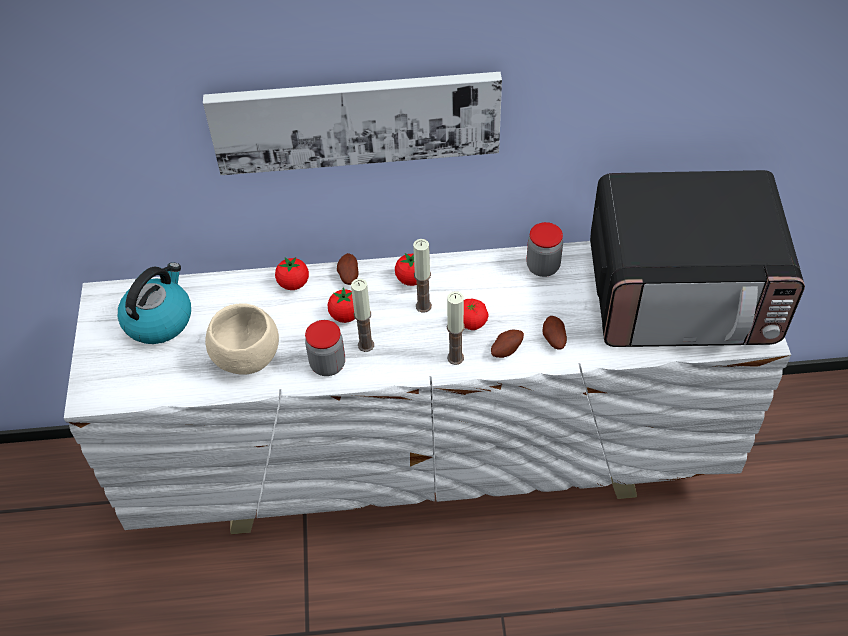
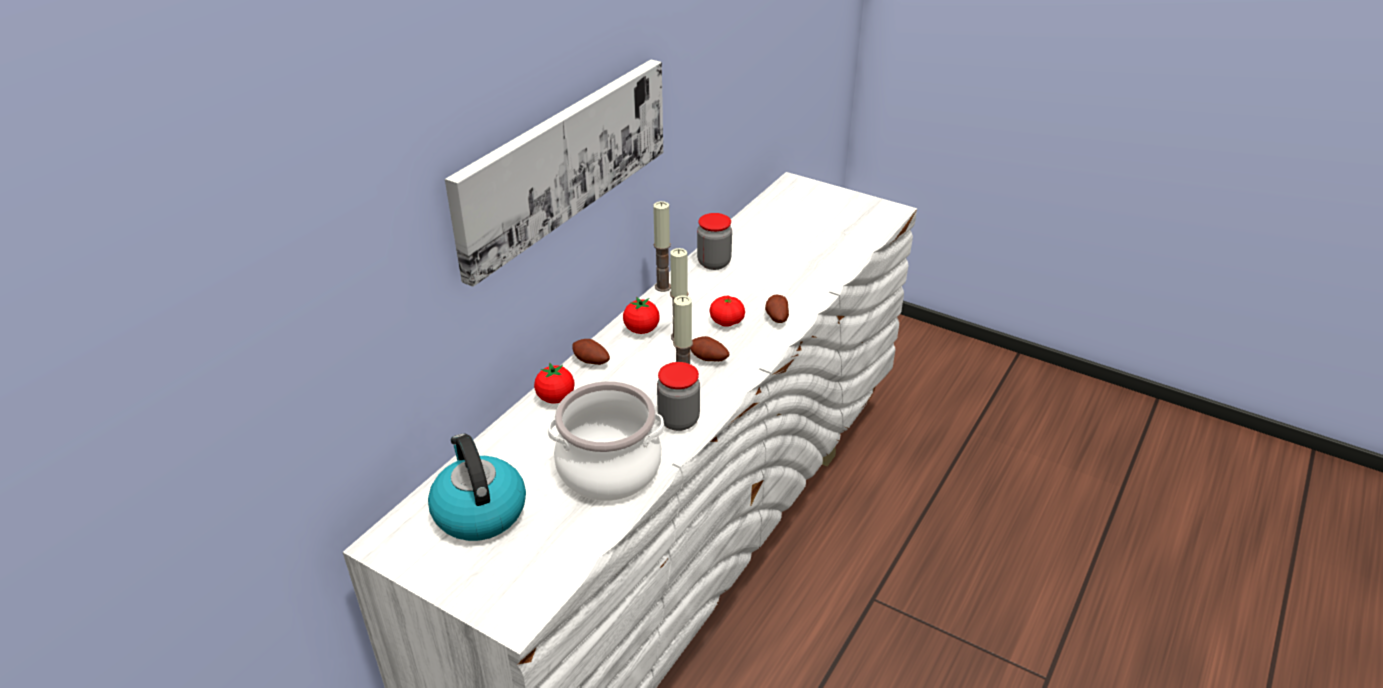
camera: 55 degrees left, 15 degrees down
beige bowl [205,303,279,375] -> cooking pot [548,381,664,501]
tomato [328,287,355,323] -> none
candle [447,291,464,365] -> candle moved to [653,201,671,292]
potato [543,316,567,350] -> potato moved to [690,336,729,362]
microwave [590,170,805,347] -> none

